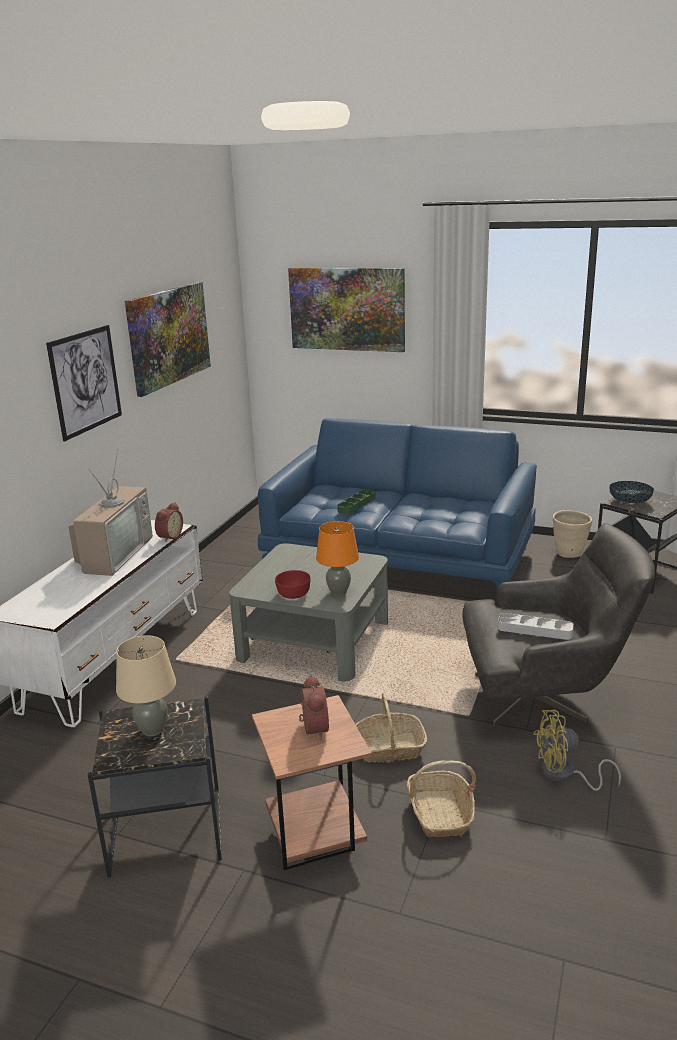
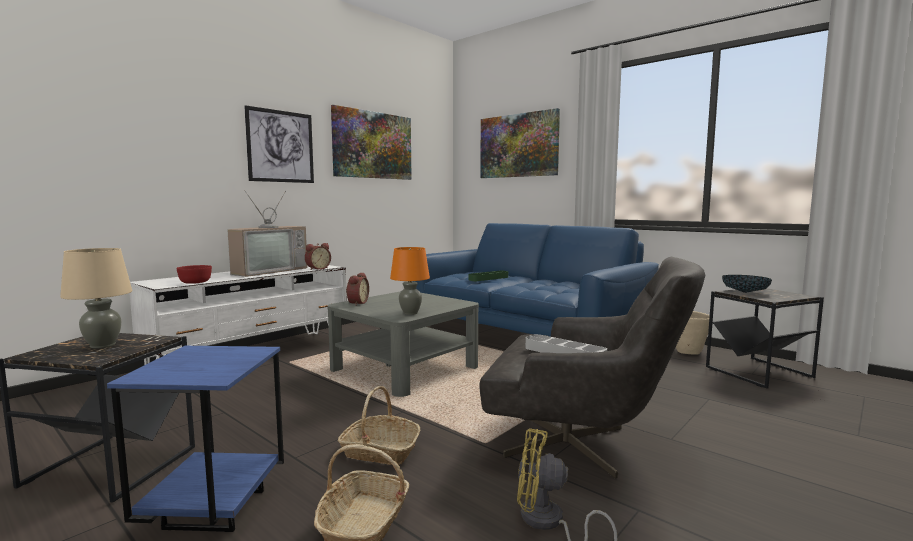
camera: 20 degrees right, 15 degrees down
brown side table [252,695,372,870] -> blue side table [107,346,284,532]
red bowl [275,570,311,599] -> red bowl moved to [177,265,212,284]
alarm clock [299,675,329,739] -> alarm clock moved to [346,272,369,306]

